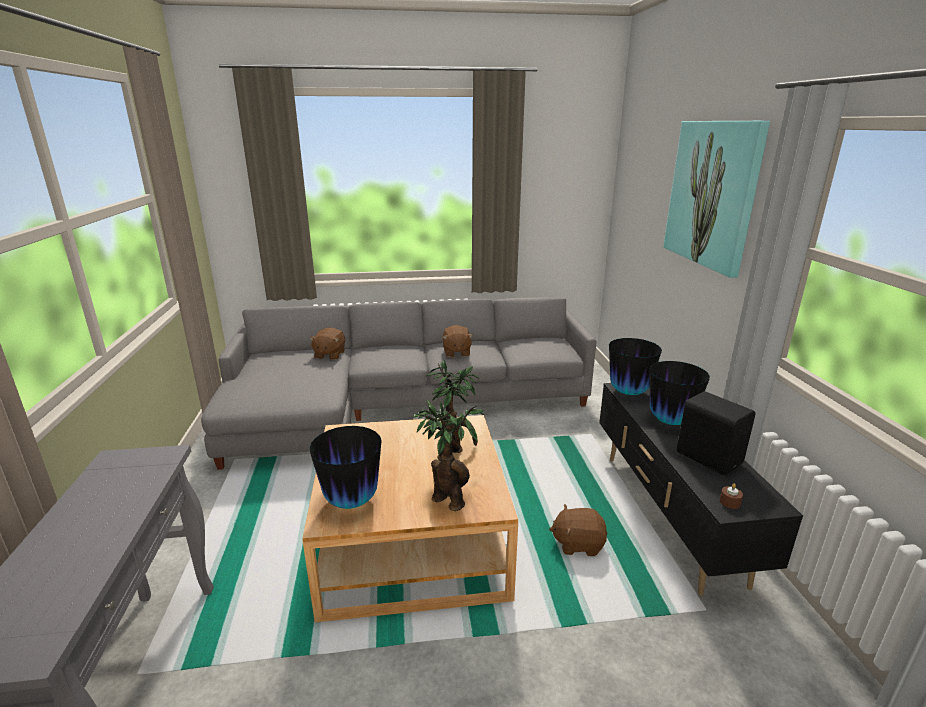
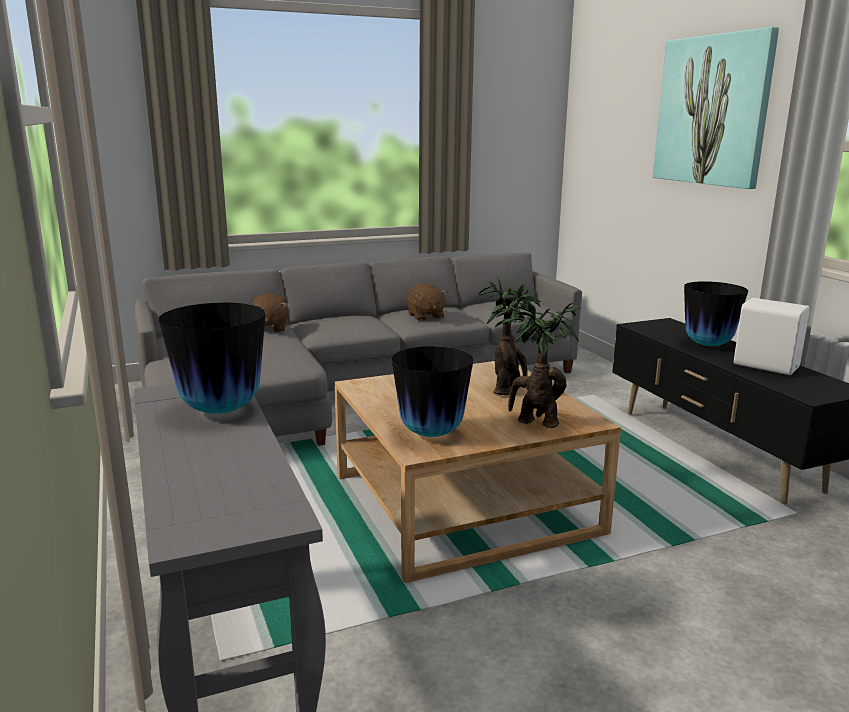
camera: 15 degrees left, 5 degrees down
brown plush toy [549,504,607,556] -> none
vase [609,338,662,395] -> vase moved to [159,303,266,414]
black speaker [677,392,755,475] -> white speaker [734,298,810,375]
brown candle [720,483,743,509] -> none

